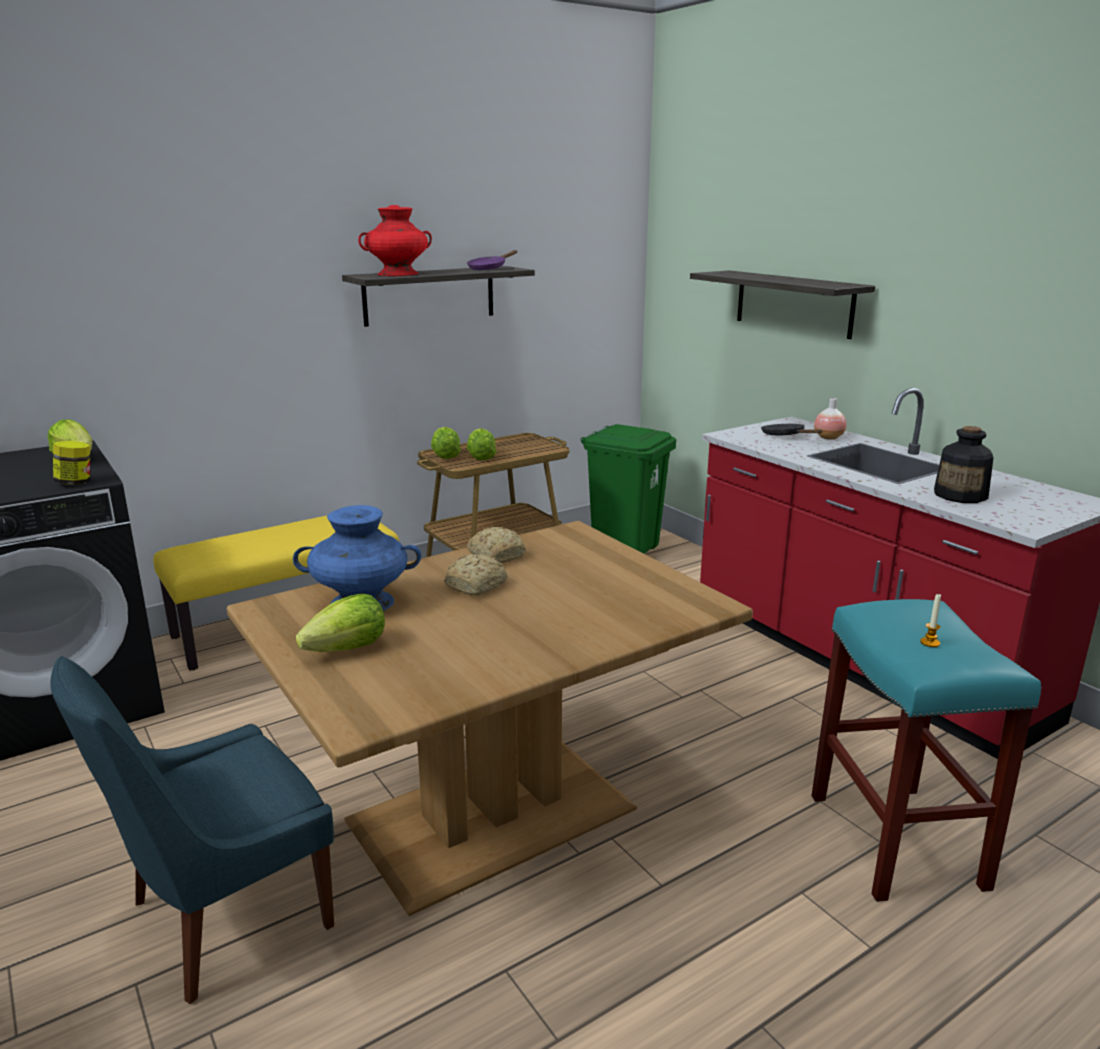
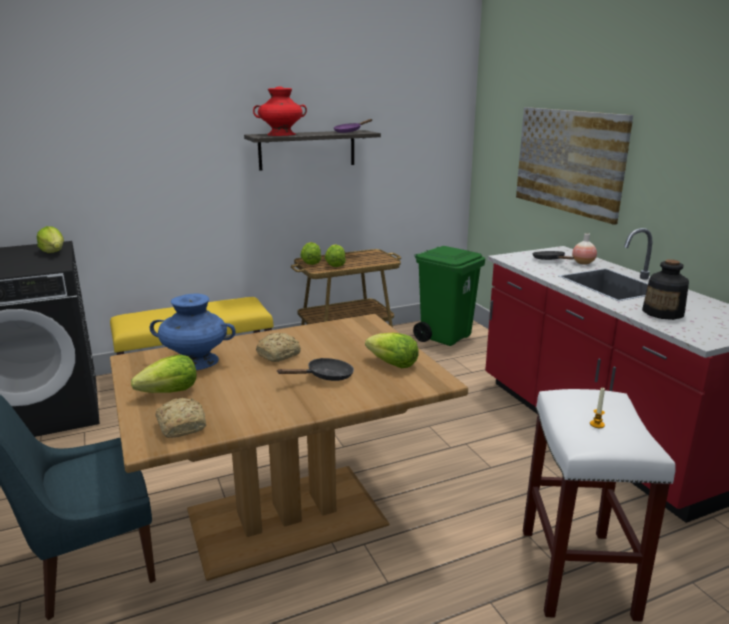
camera: 10 degrees right, 0 degrees up
jar [53,441,90,485] -> none
bread [467,527,526,564] -> bread moved to [155,398,206,438]
shelf [690,270,875,339] -> picture [516,107,633,225]
turquoise stool [811,599,1041,902] -> white stool [523,389,676,622]
none -> black frying pan [277,358,354,381]
none -> lettuce [365,333,419,368]

